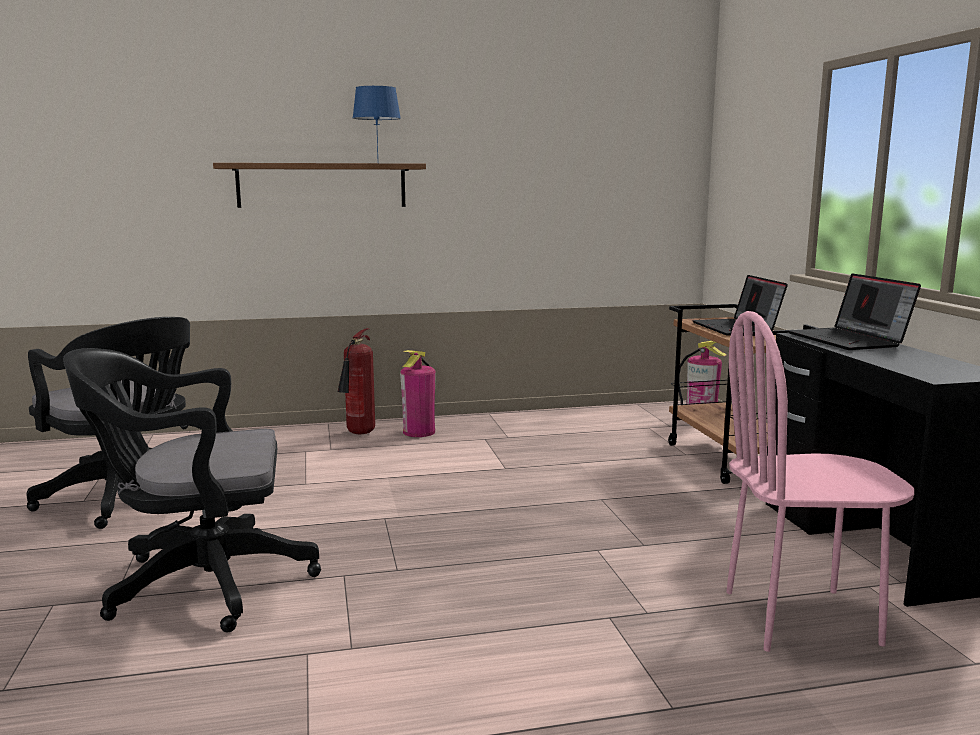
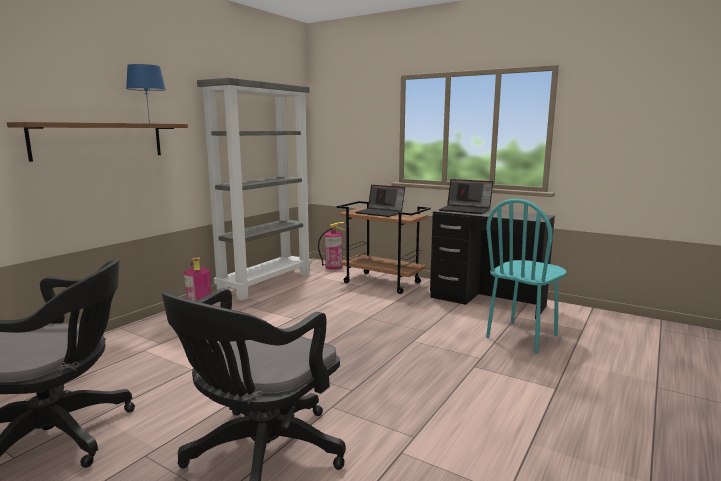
camera: 45 degrees left, 0 degrees up
fire extinguisher [338,328,375,434] -> none
pink chair [726,311,914,652] -> turquoise chair [486,199,567,354]
none -> grey bookcase [197,78,312,301]

